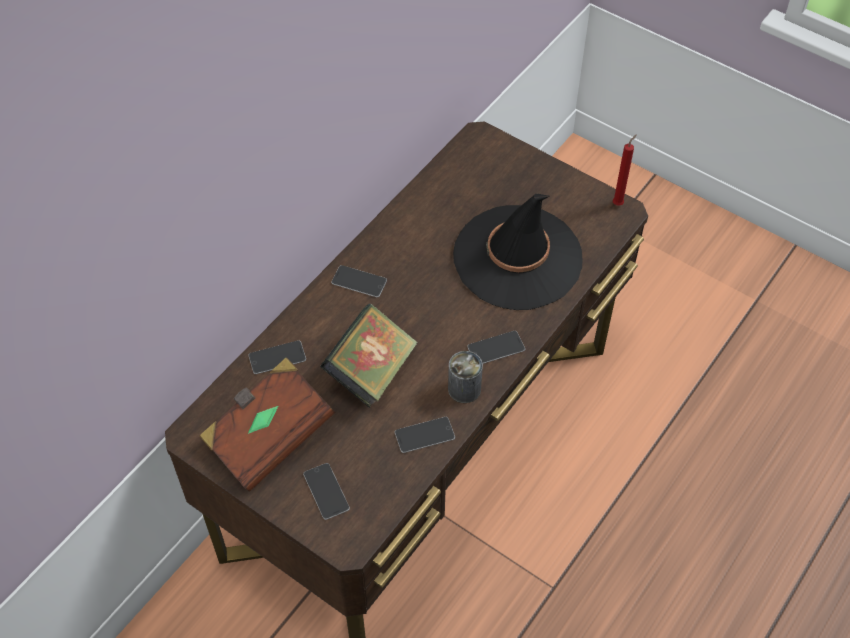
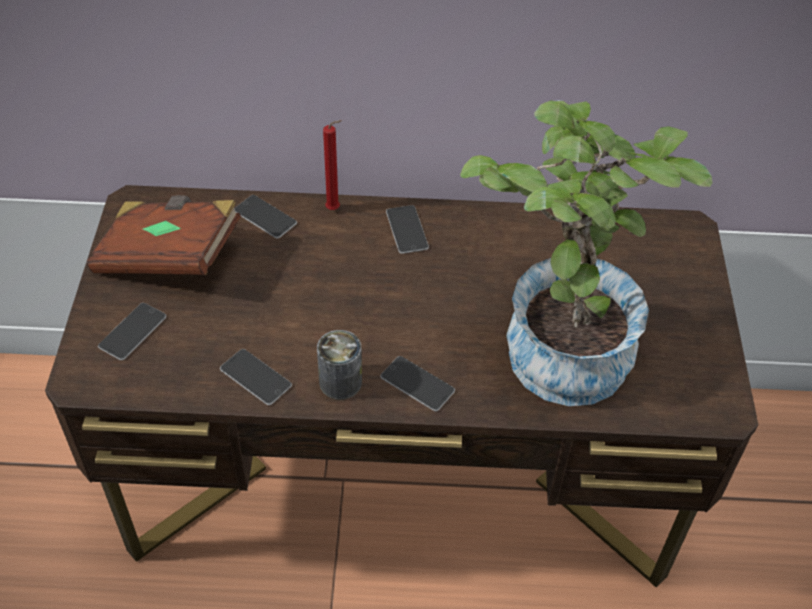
camera: 55 degrees right, 5 degrees down
book [320,304,418,408] -> none
black hat [453,194,582,310] -> potted plant [460,100,712,406]
red candle [613,134,637,206] -> red candle moved to [323,120,342,210]

